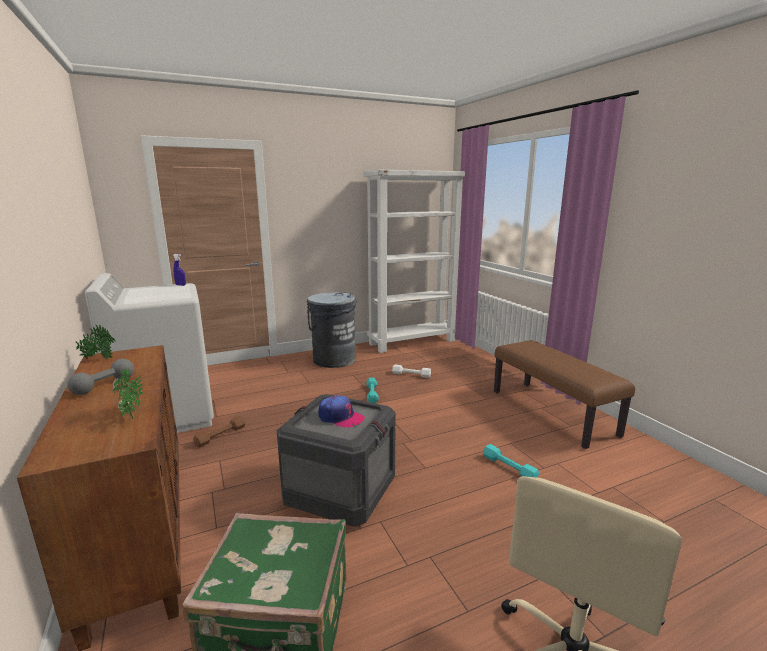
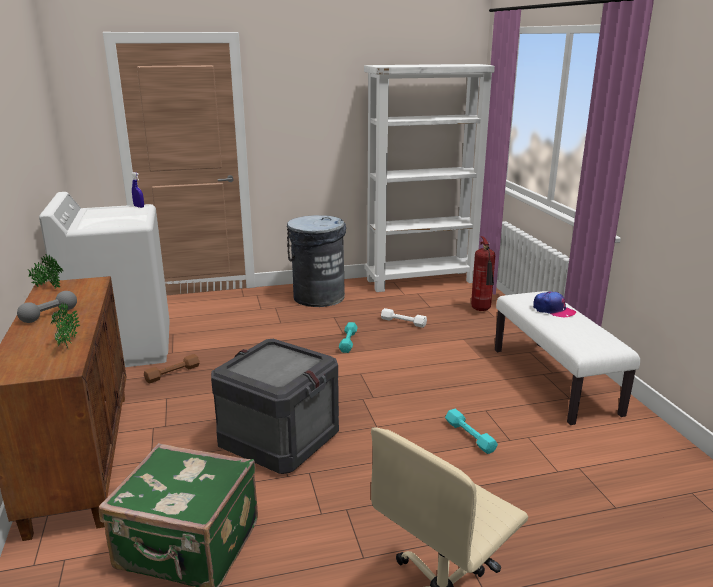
camera: 10 degrees right, 5 degrees up
cap [318,395,365,427] -> cap moved to [533,292,576,317]
brown bench [494,340,635,449] -> white bench [495,291,640,425]
none -> fire extinguisher [471,236,495,311]

